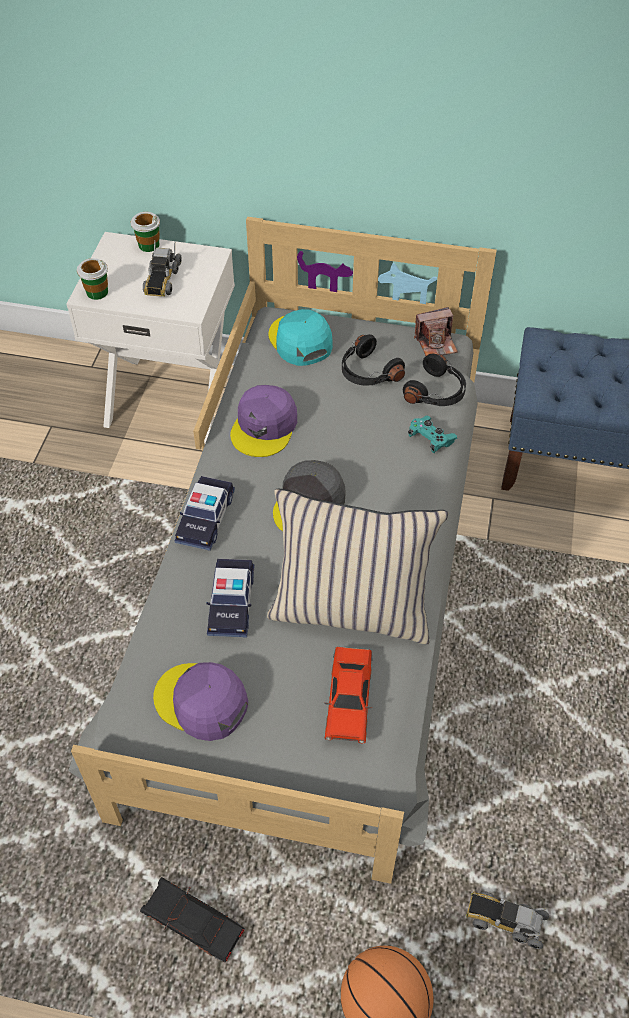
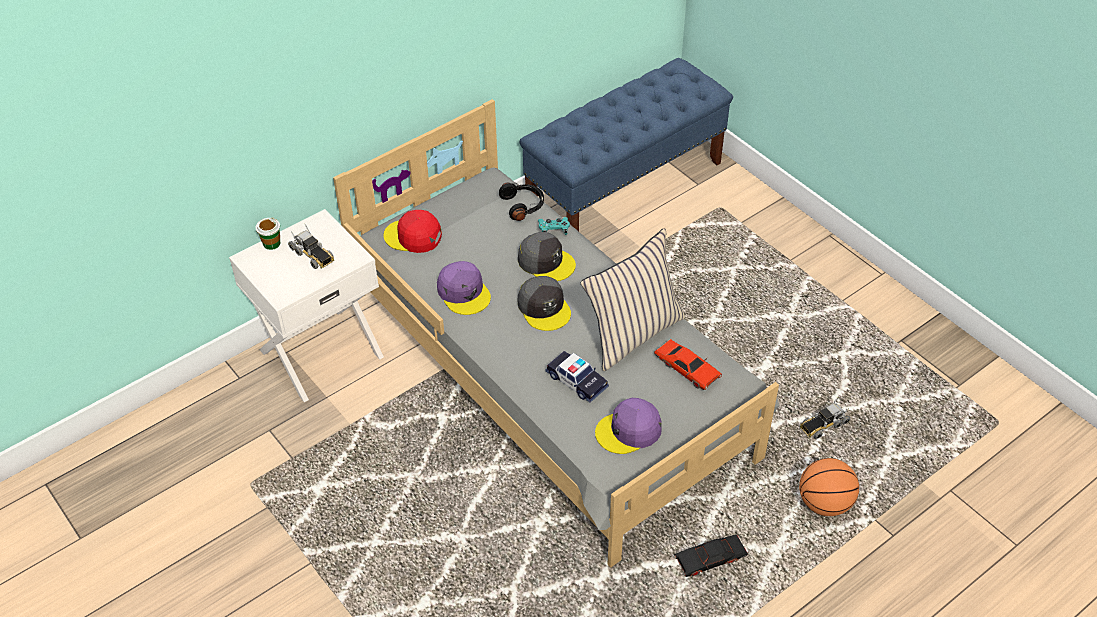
camera: 50 degrees left, 5 degrees down
cup [77,258,108,300] -> none
toy car [175,476,235,551] -> none
turquoise cap [268,309,333,366] -> red cap [384,210,442,253]
black headphones [342,334,405,386] -> none
camera [414,307,458,356] -> none
none -> grey cap [518,232,576,281]

